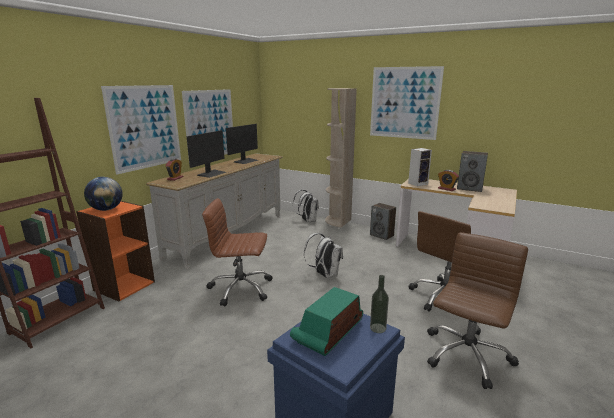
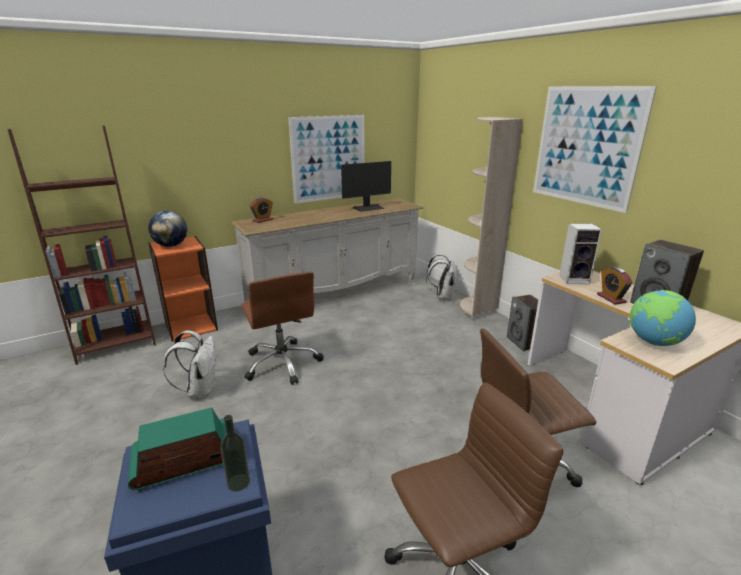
camera: 30 degrees right, 5 degrees up
picture [101,85,181,175] -> none
monitor [187,130,226,178] -> none
brown office chair [202,198,273,306] -> brown office chair turned 150 degrees counterclockwise [241,271,324,385]
white backpack [304,233,343,278] -> white backpack moved to [163,330,216,397]
none -> globe [630,290,696,346]

